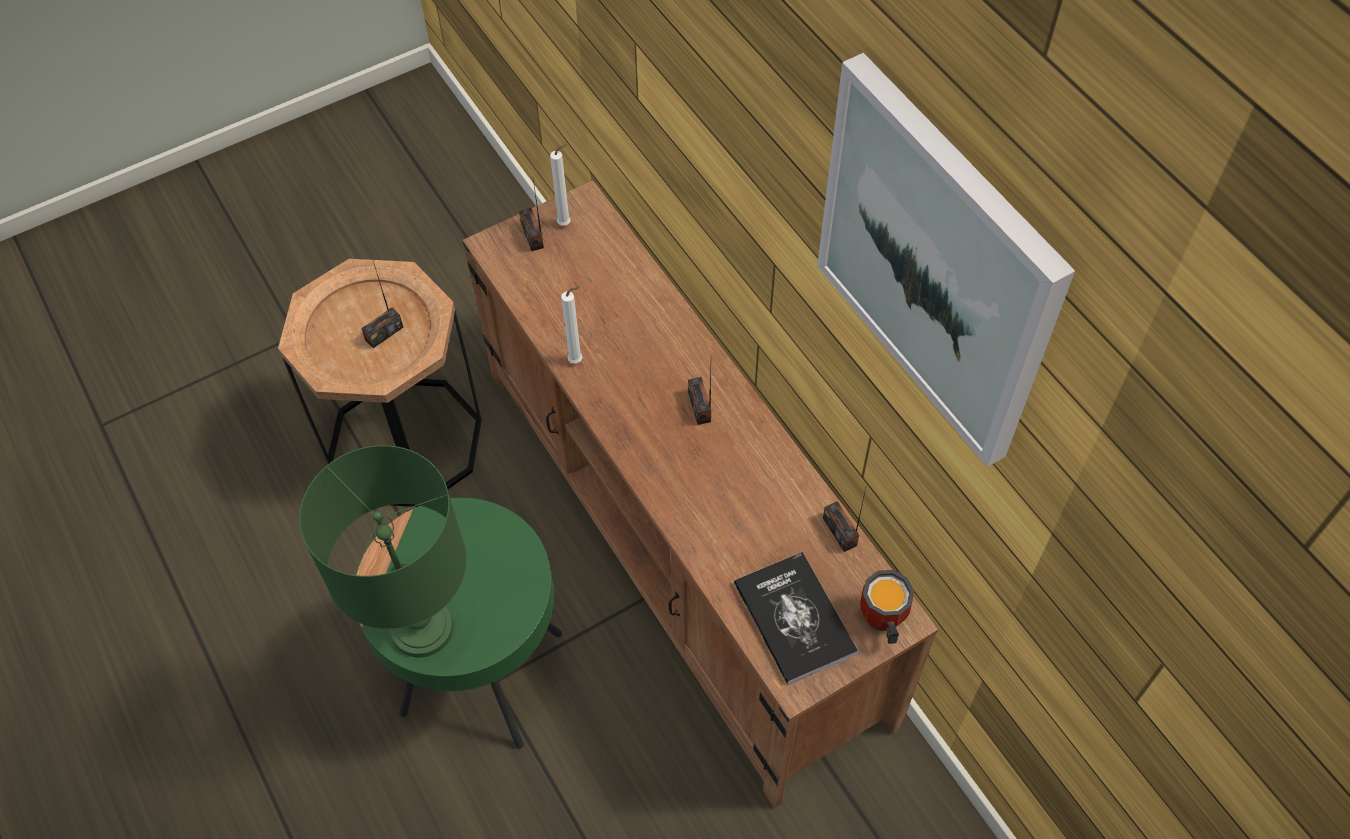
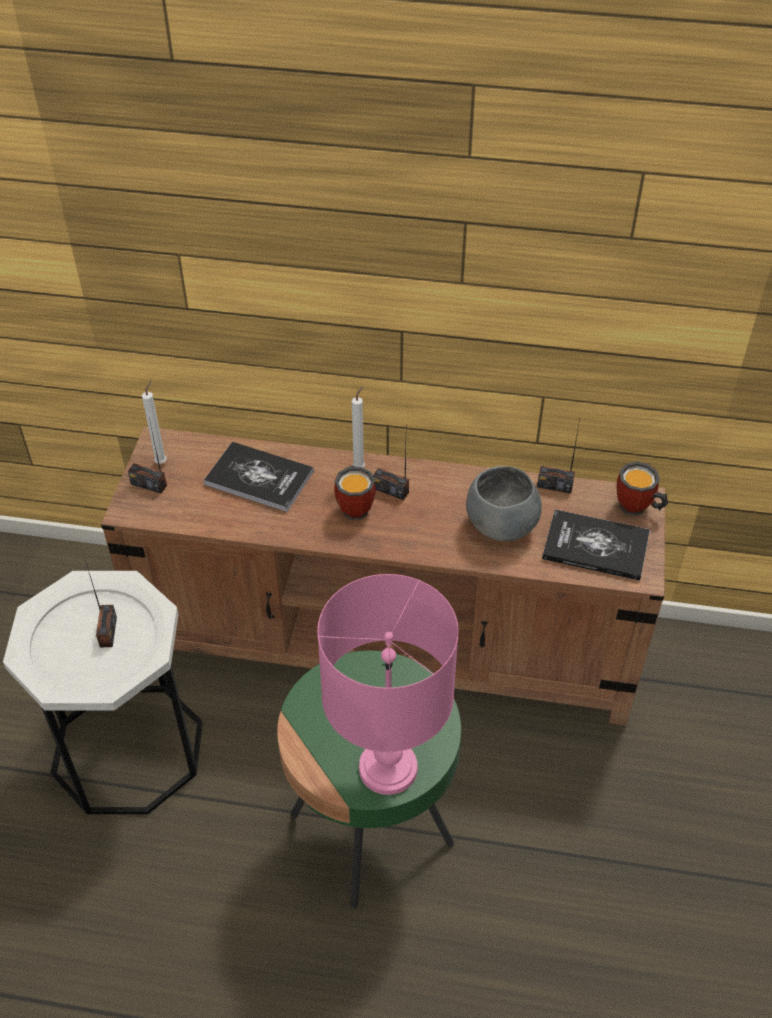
camera: 50 degrees left, 10 degrees down
brown side table [278,259,482,507] -> white side table [3,571,203,814]
green table lamp [299,445,467,658] -> pink table lamp [317,574,459,795]
white candle [561,286,582,364] -> white candle moved to [352,386,365,468]
picture [817,53,1075,467] -> none
none -> book [204,442,314,512]
none -> mug [334,466,376,520]
none -> grey bowl [466,466,542,541]

